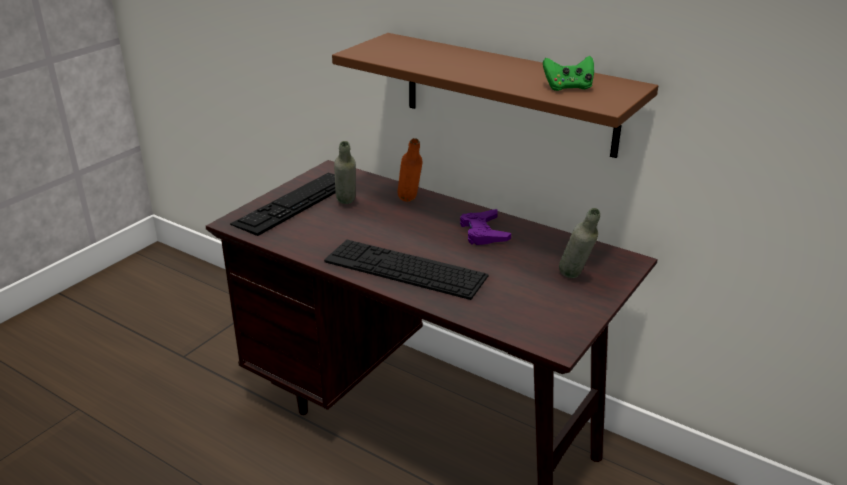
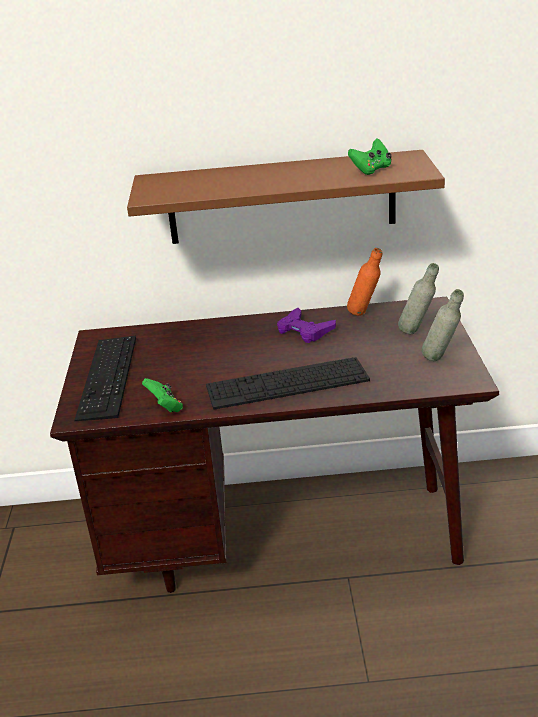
camera: 35 degrees left, 0 degrees up
grey bottle [334,141,356,204] -> grey bottle moved to [422,289,464,361]
orange bottle [397,138,422,202] -> orange bottle moved to [347,248,382,316]
none -> green game controller [142,378,183,412]

